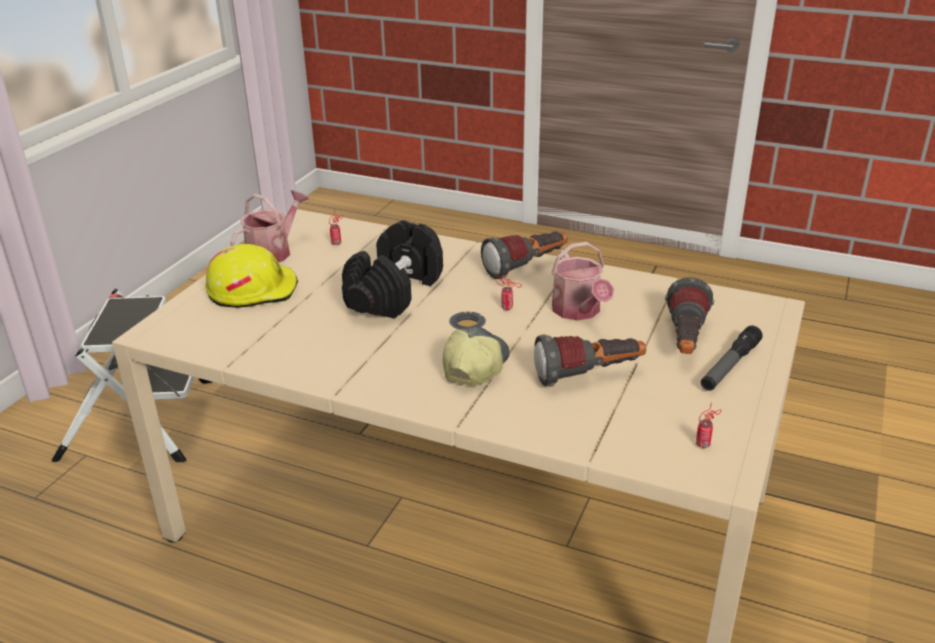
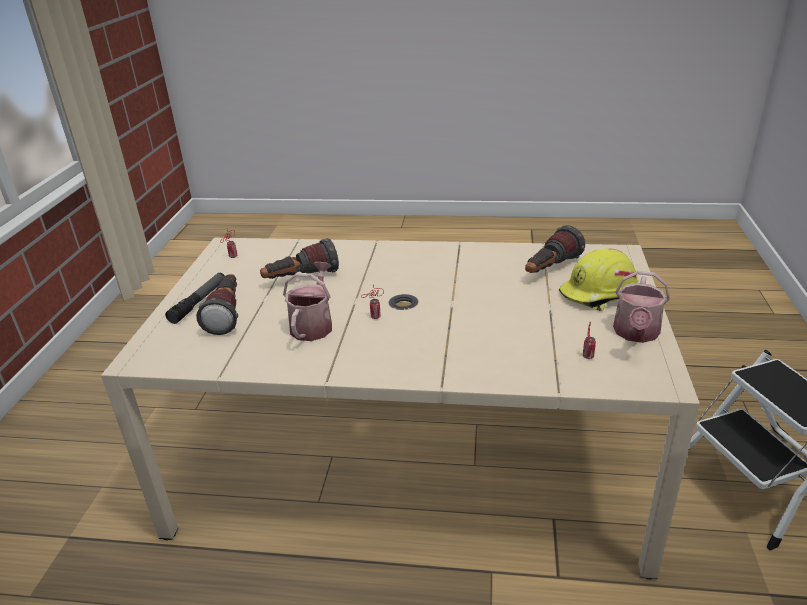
camera: 165 degrees right, 0 degrees up
black dumbbell [342,220,443,319] -> none
cap [443,326,510,386] -> none
flashlight [481,231,568,279] -> flashlight moved to [525,225,585,273]
watering can [551,242,614,321] -> watering can turned 45 degrees clockwise [283,262,332,341]

